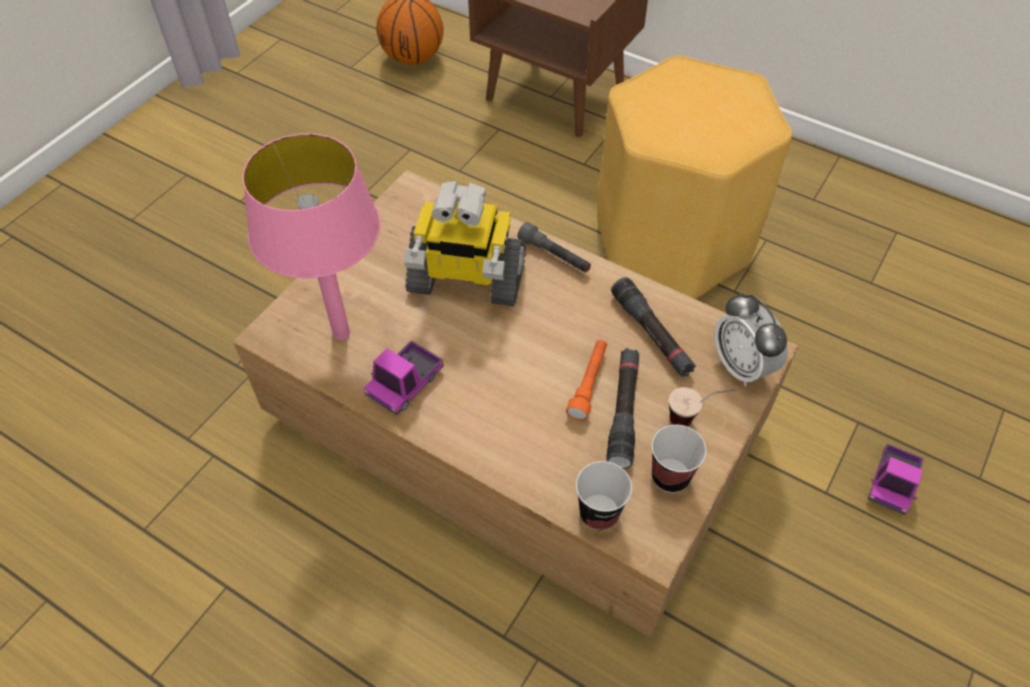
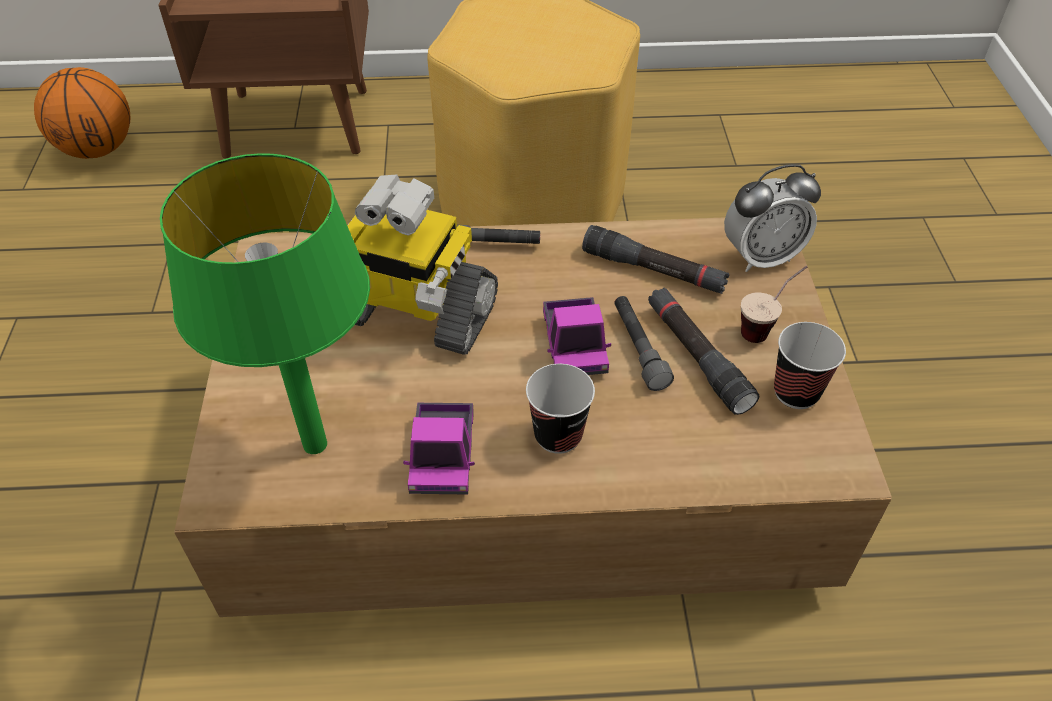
camera: 35 degrees left, 5 degrees down
pink table lamp [242,133,380,340] -> green table lamp [160,153,370,454]
toy robot [404,181,526,306] -> toy robot turned 45 degrees clockwise [347,175,498,355]
orange flashlight [566,340,607,421] -> grey flashlight [614,296,674,391]
cup [576,461,632,530] -> cup moved to [526,364,595,454]
alarm clock [715,292,788,387] -> alarm clock turned 45 degrees counterclockwise [724,164,821,272]
toy truck [868,444,924,515] -> toy truck moved to [543,297,611,375]

